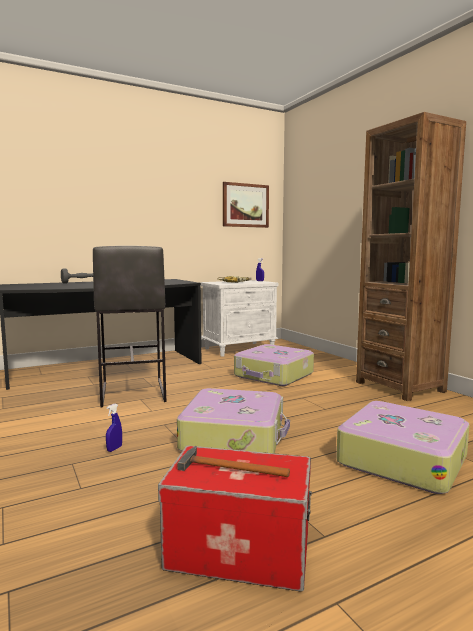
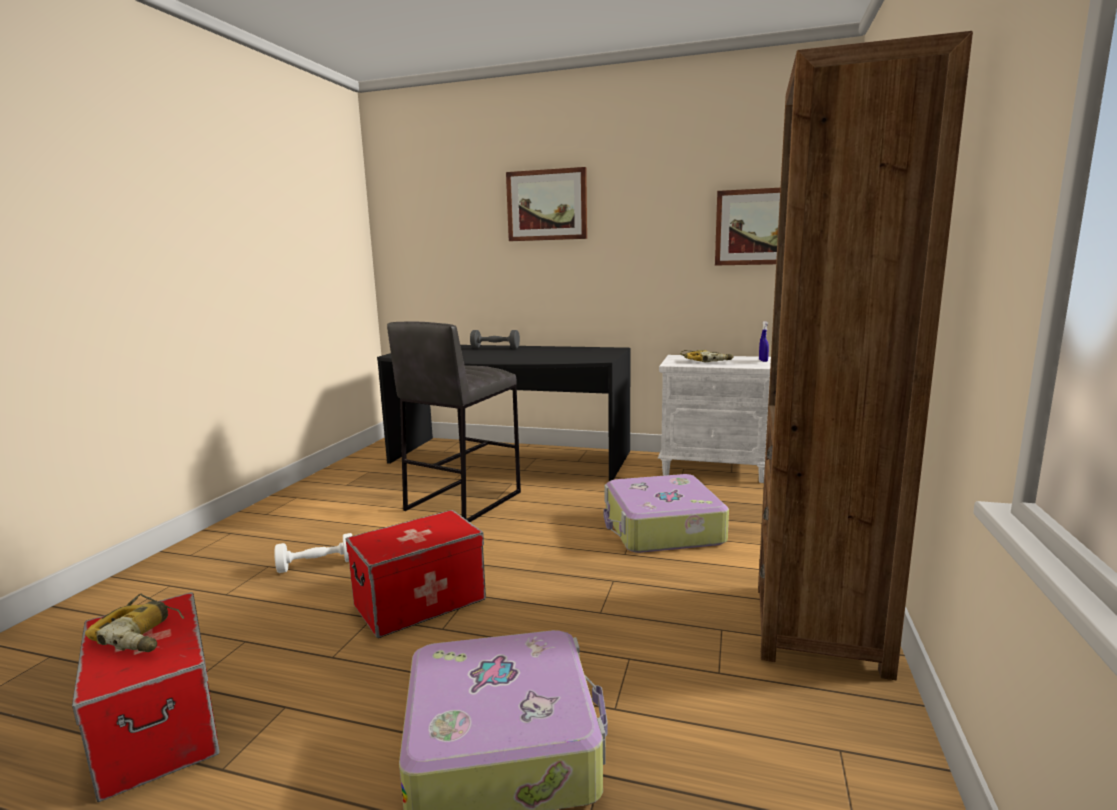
camera: 45 degrees right, 5 degrees up
blue spray bottle [106,404,122,452] -> white dumbbell [274,533,352,573]
suitcase [177,388,290,453] -> storage box [346,510,486,638]
hammer [177,446,290,477] -> power drill [85,594,184,652]
none -> picture [506,167,587,241]

